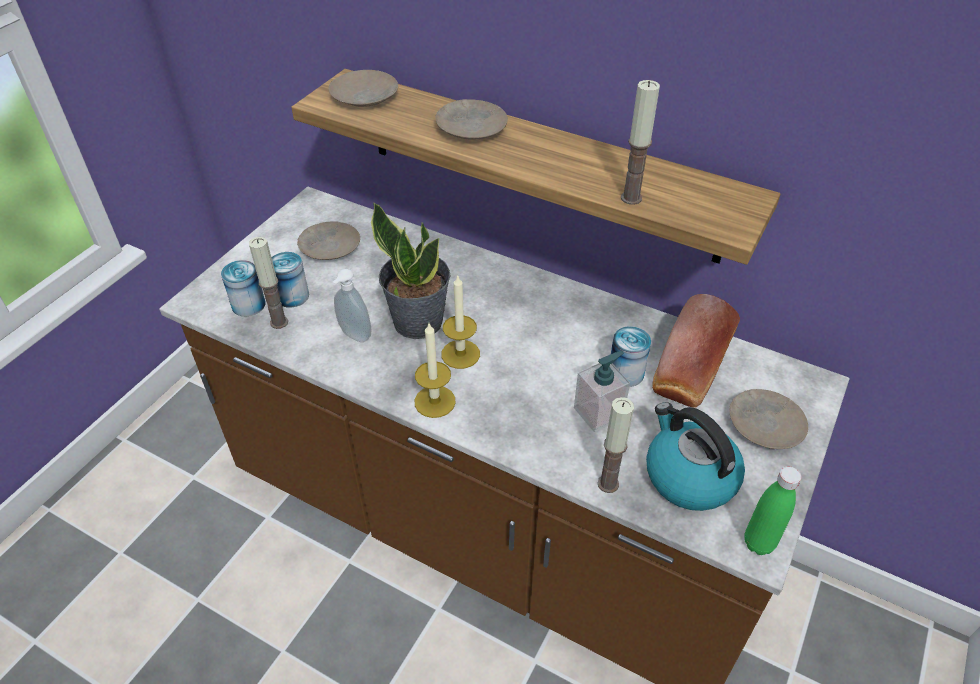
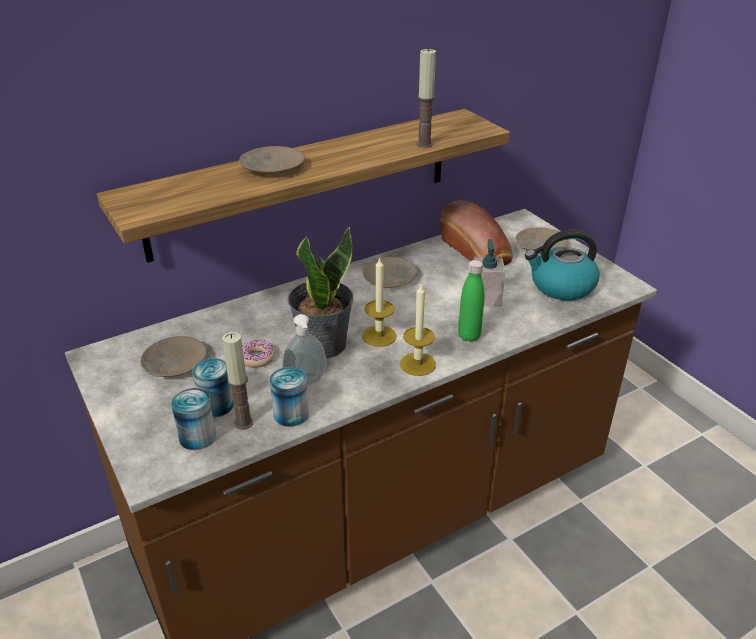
camera: 60 degrees left, 10 degrees down
beige plate [329,70,398,107] -> beige plate moved to [363,257,418,288]
candle [598,397,634,493] -> none
can [611,326,651,387] -> can moved to [270,367,309,427]
green bottle [744,466,802,555] -> green bottle moved to [458,260,485,342]
none -> donut [242,340,275,368]

